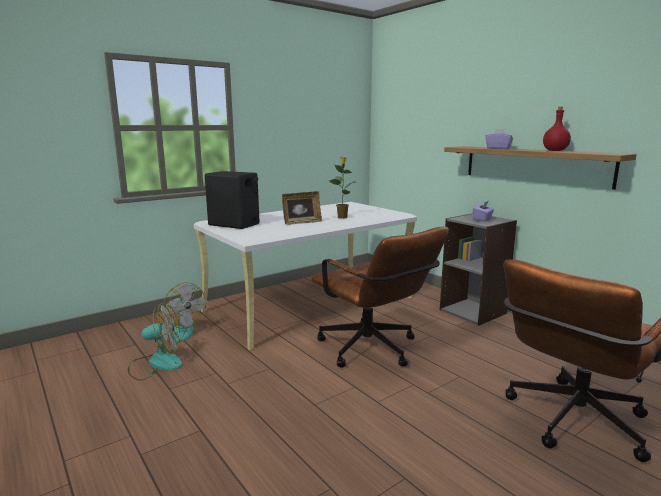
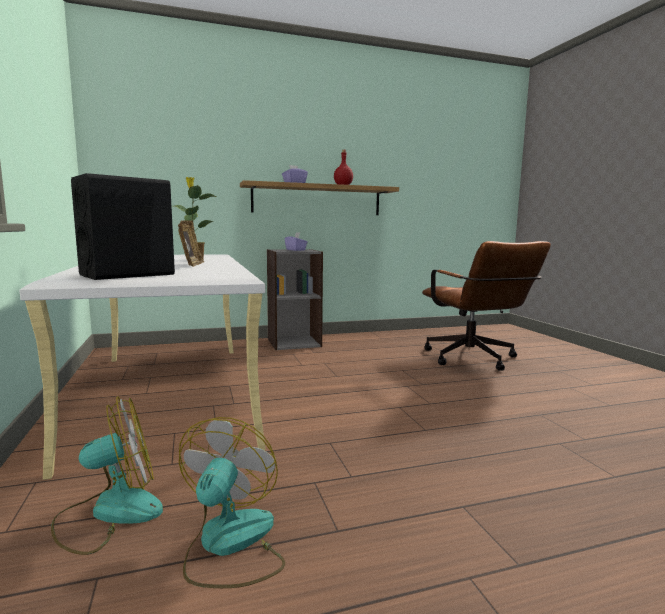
camera: 70 degrees left, 5 degrees down
brown office chair [312,227,449,368] -> none

